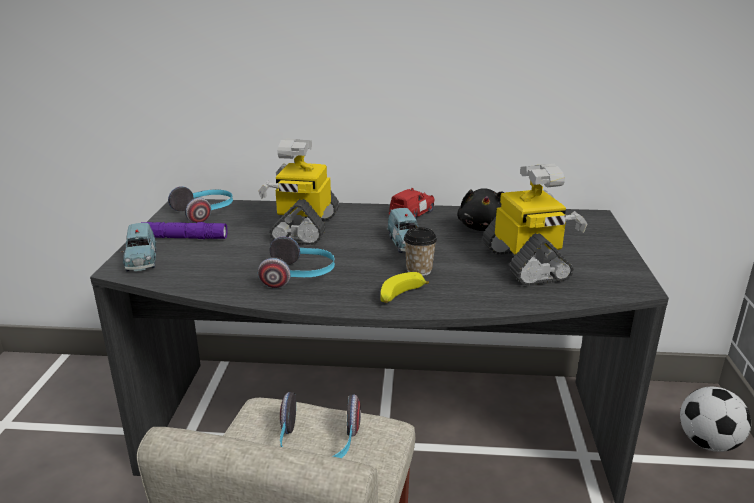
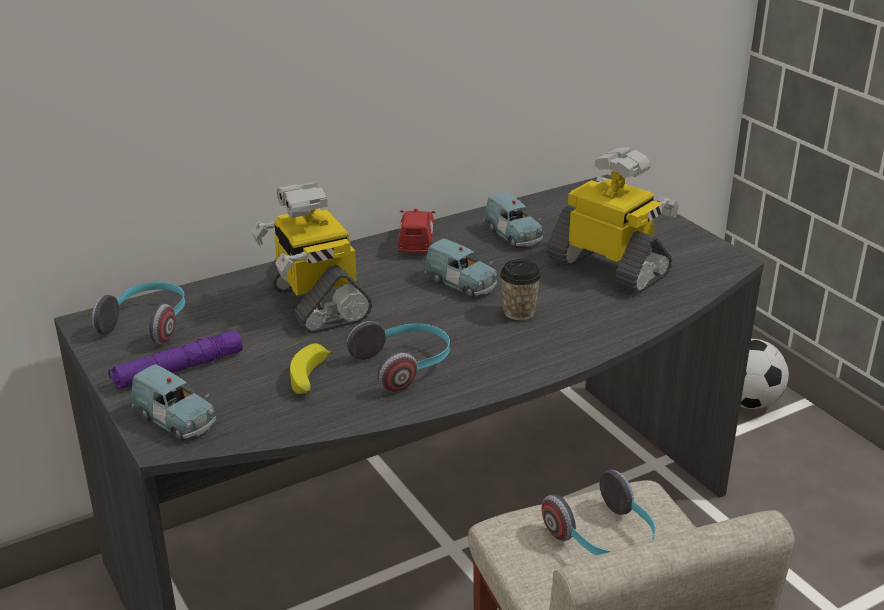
camera: 35 degrees left, 5 degrees up
banana [380,272,429,303] -> banana moved to [290,344,333,394]
black plush toy [457,188,504,231] -> blue toy car [484,192,543,248]

